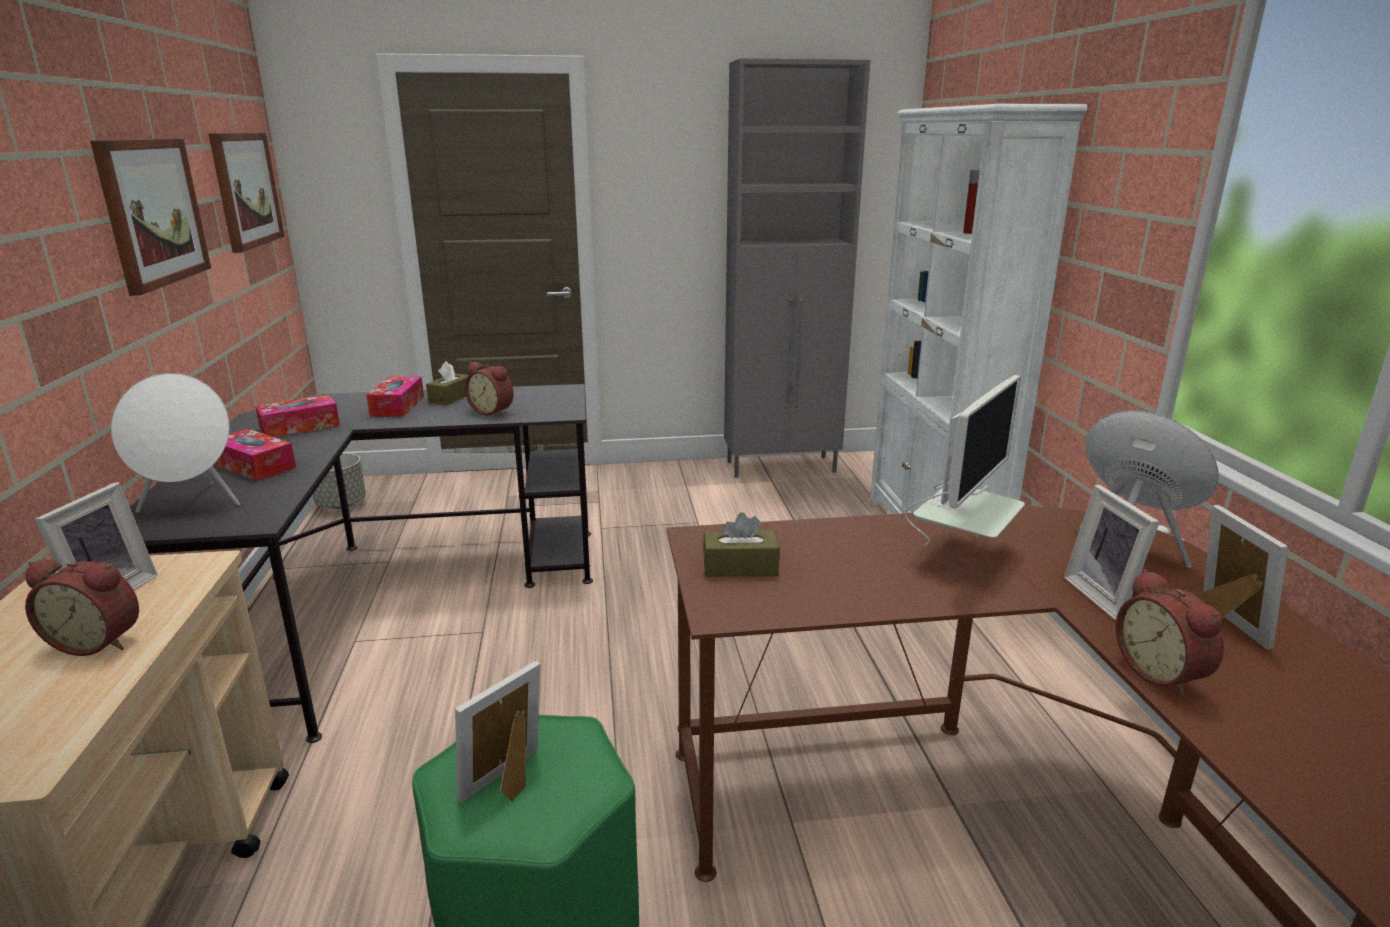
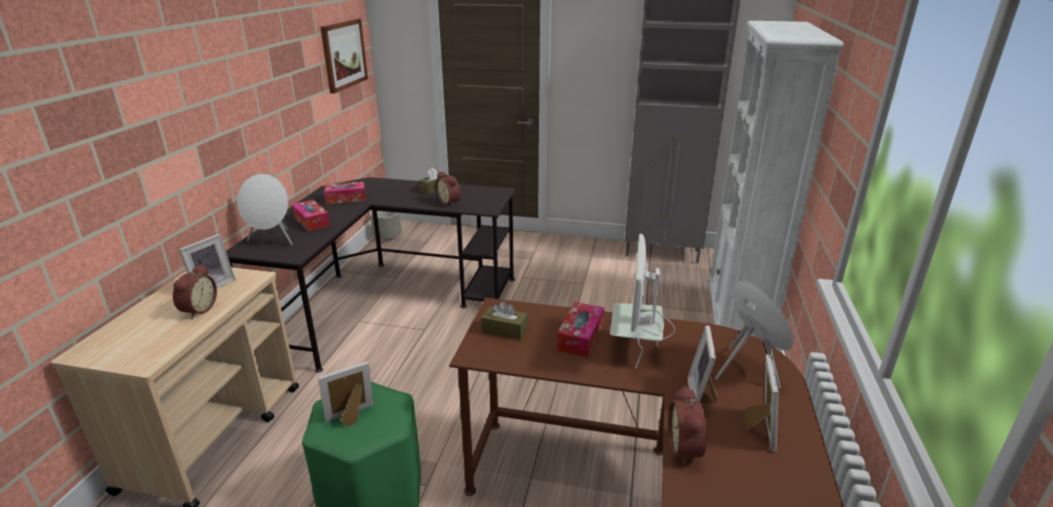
camera: 20 degrees right, 5 degrees up
alarm clock [25,560,139,656] -> alarm clock turned 105 degrees counterclockwise [173,264,217,319]
picture [90,139,211,296] -> none
tissue box [366,377,424,417] -> tissue box moved to [557,302,604,357]
monitor [905,375,1025,546] -> monitor turned 135 degrees clockwise [610,234,675,368]

